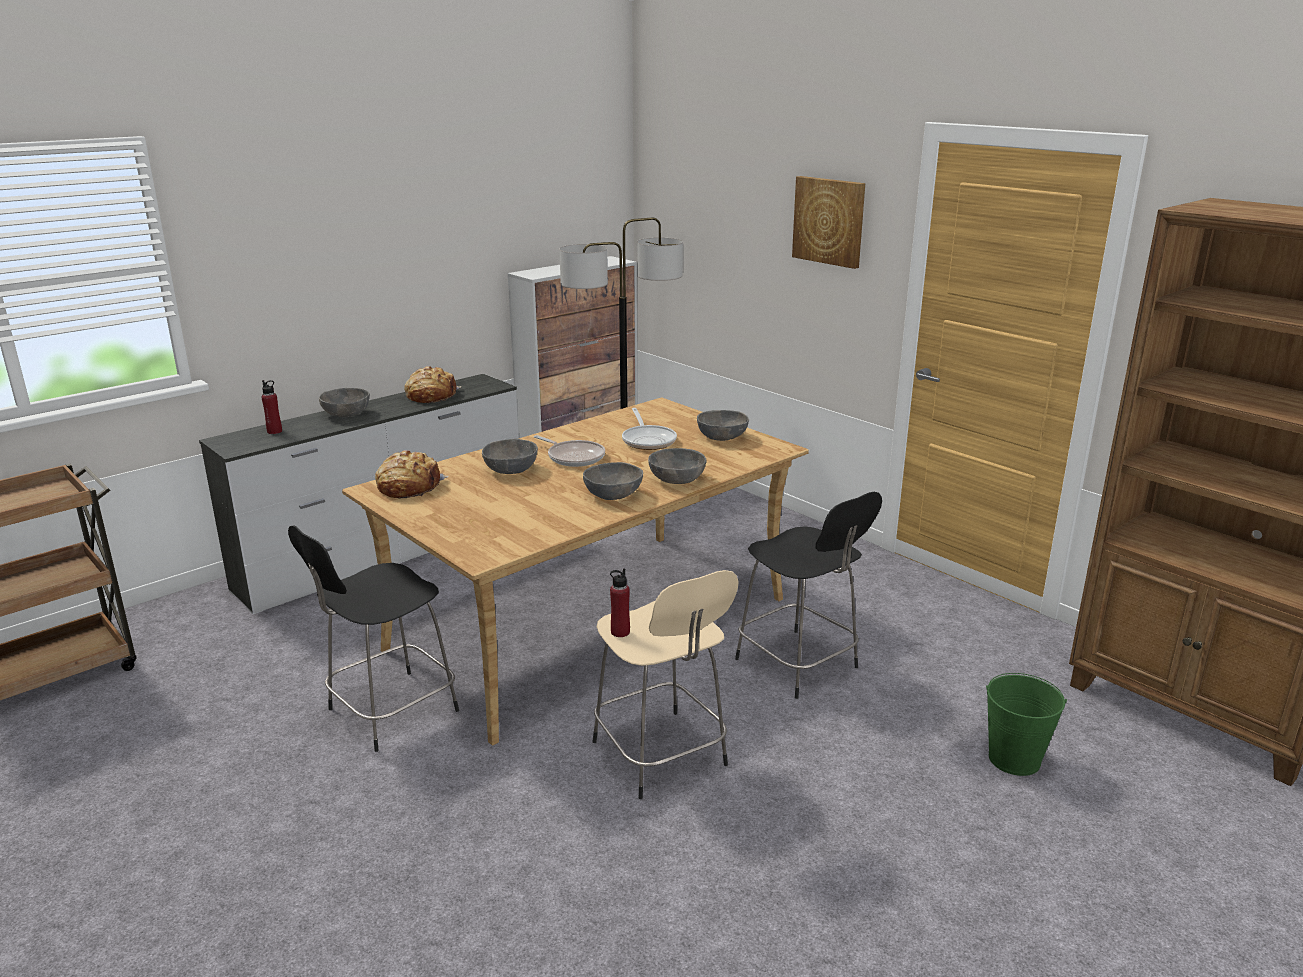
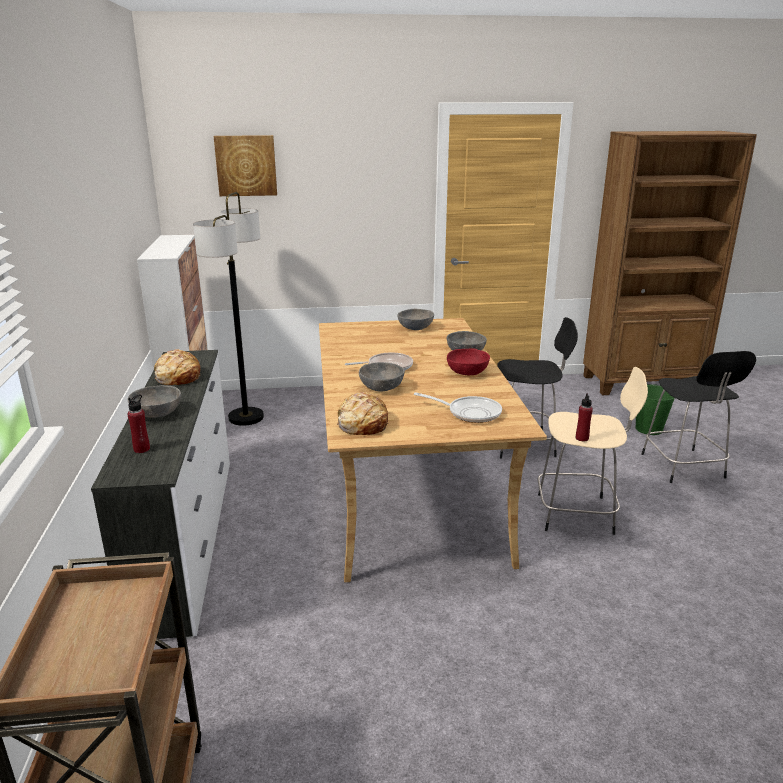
camera: 55 degrees left, 0 degrees up
black stool [288,525,459,752] -> black stool moved to [641,351,756,483]
grey bowl [583,462,643,500] -> red bowl [447,349,490,375]
frying pan [622,408,677,450] -> frying pan moved to [414,392,502,423]
picture [792,176,865,269] -> picture moved to [214,135,277,196]

